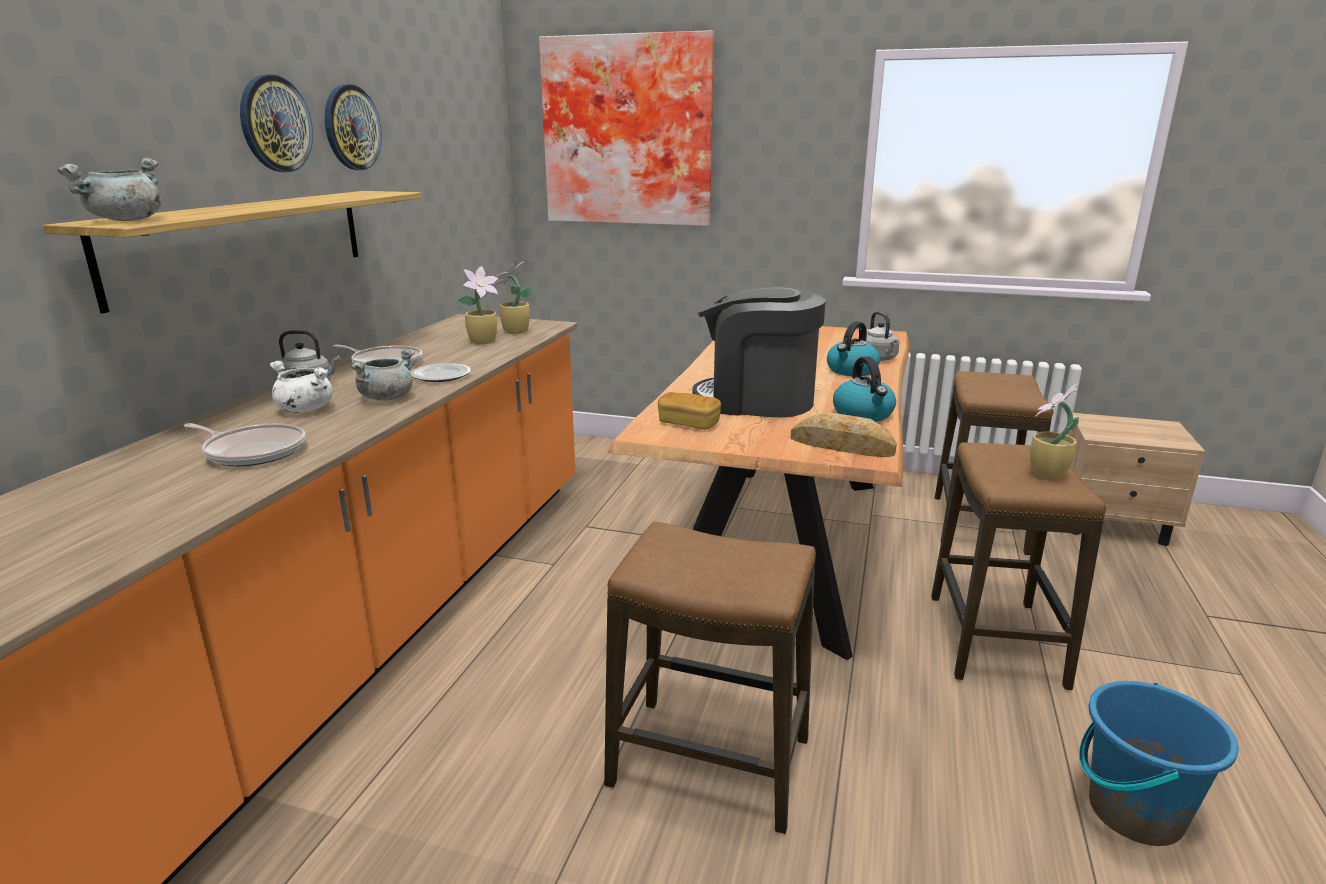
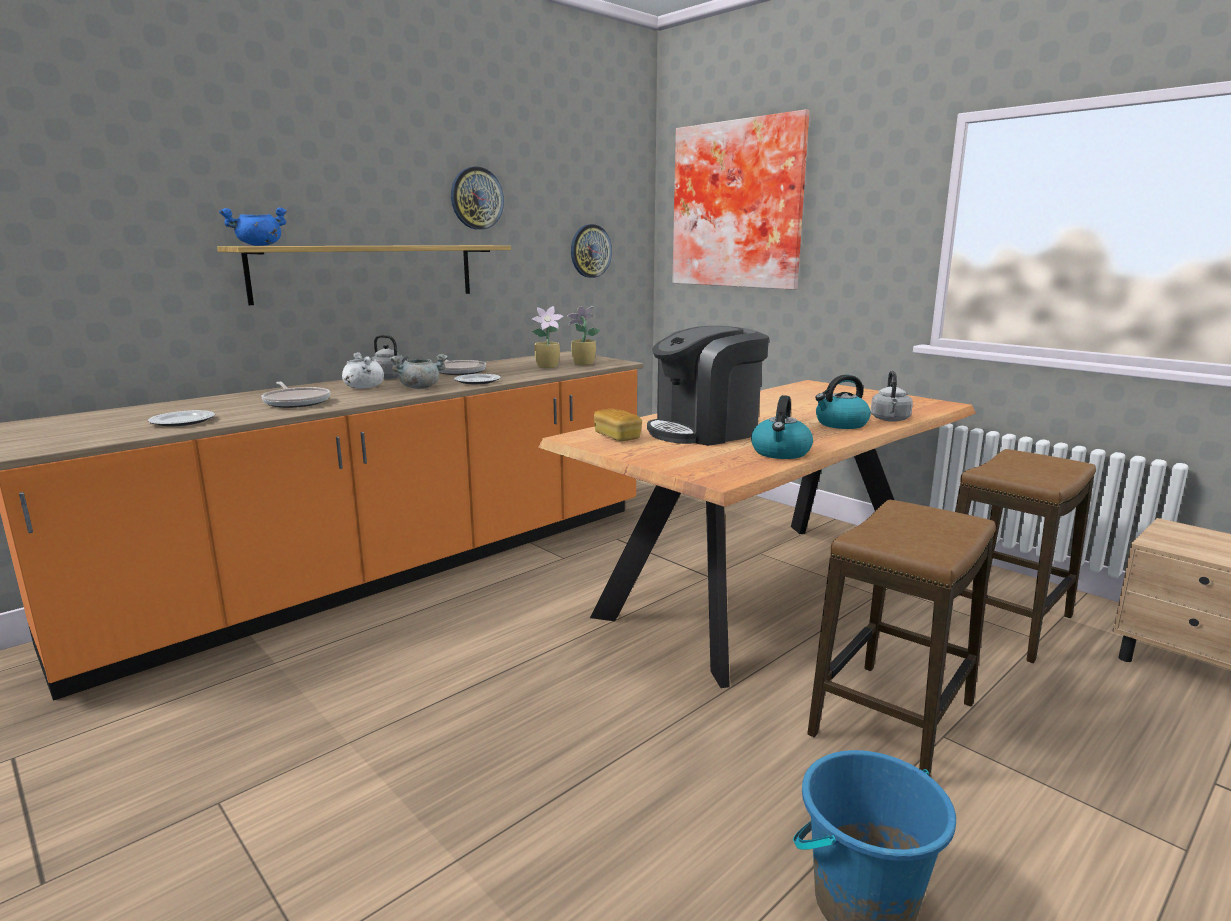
camera: 30 degrees right, 5 degrees down
grey cooking pot [57,158,161,221] -> blue cooking pot [219,207,287,246]
wall clock [240,74,313,172] -> wall clock moved to [571,224,612,278]
stool [604,521,816,834] -> none
coffee machine [693,287,825,417] -> coffee machine turned 75 degrees counterclockwise [647,326,769,446]
bread [790,413,897,457] -> none
potted plant [1030,383,1079,479] -> none
none -> plate [148,410,215,426]

